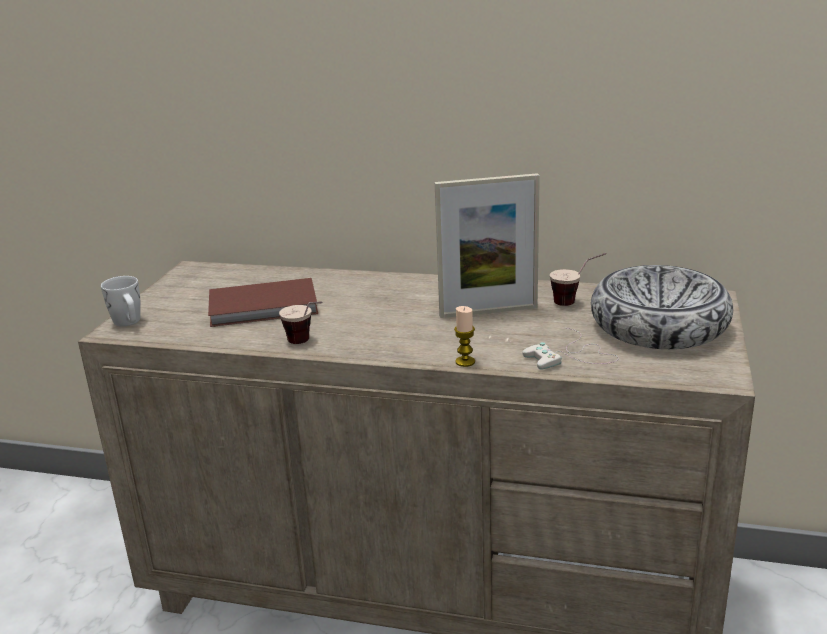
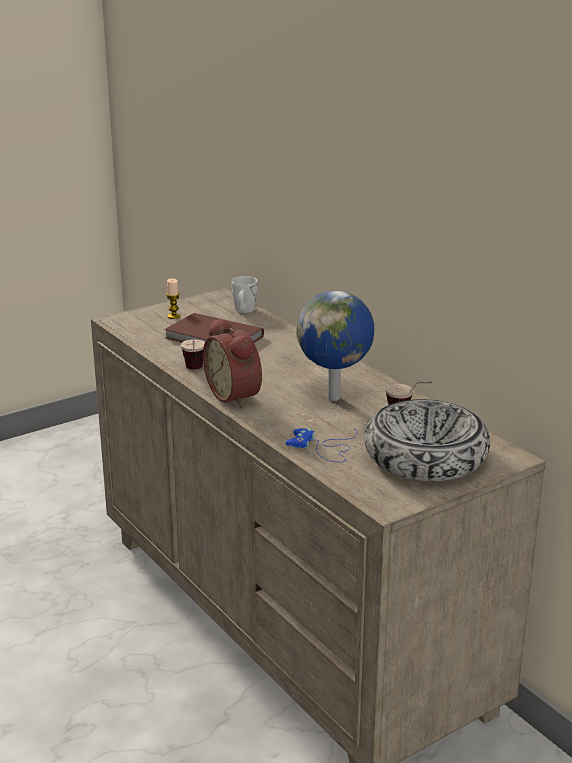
camera: 40 degrees right, 0 degrees up
white mug [101,276,141,326] -> white mug moved to [231,276,258,313]
picture frame [435,173,540,318] -> globe [296,291,375,401]
candle [454,306,475,367] -> candle moved to [166,278,180,319]
white game controller [522,328,619,370] -> blue game controller [286,428,357,462]
none -> alarm clock [203,318,262,408]

